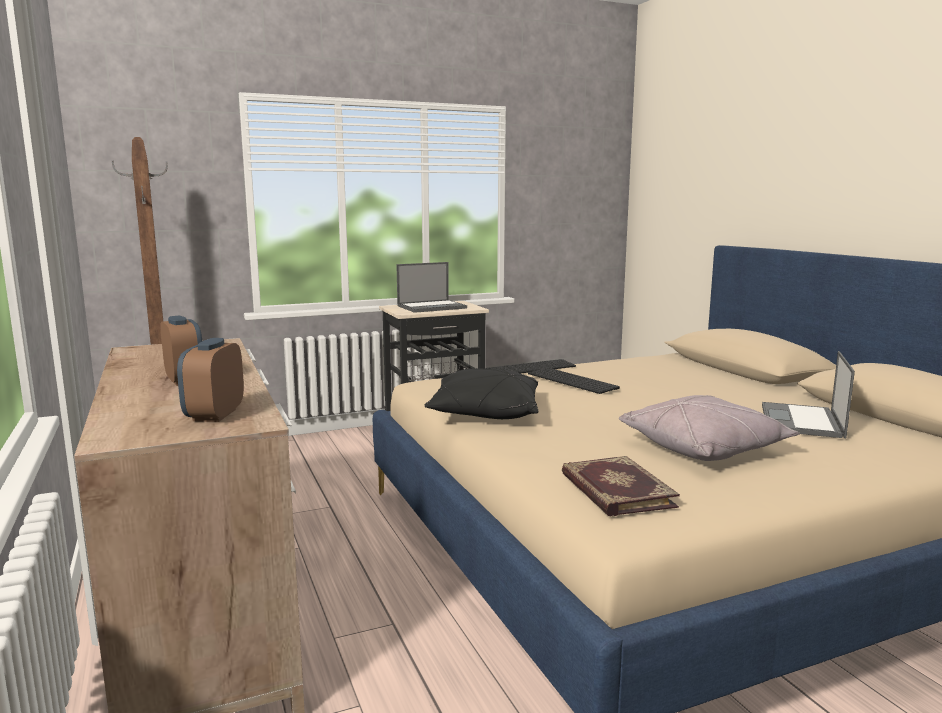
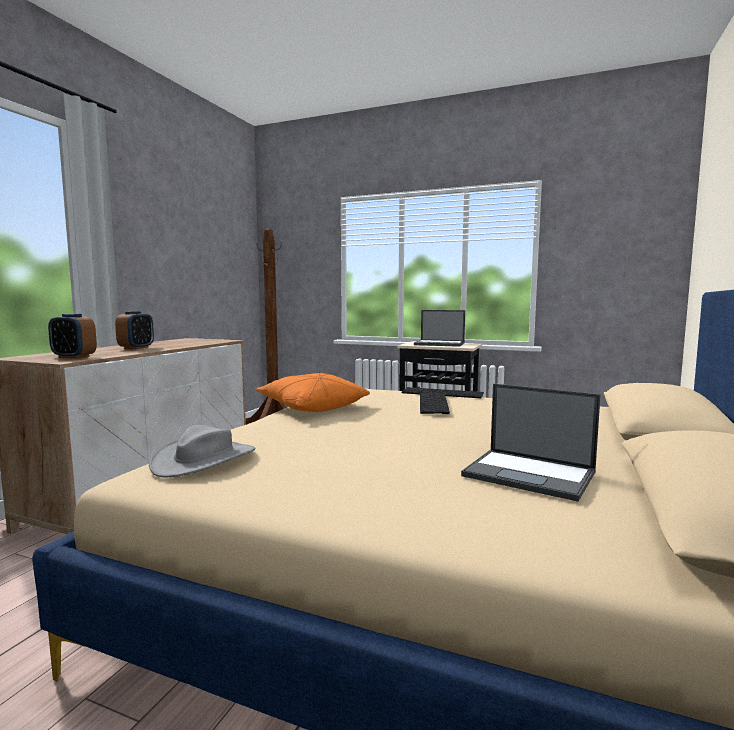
camera: 45 degrees right, 5 degrees down
alarm clock [177,338,244,422] -> alarm clock turned 120 degrees counterclockwise [48,314,97,359]
black pillow [424,368,538,419] -> orange pillow [256,373,370,412]
book [562,456,680,517] -> grey hat [149,425,256,477]
purple pillow [619,395,800,461] -> none
laptop [762,351,855,438] -> laptop turned 120 degrees counterclockwise [461,384,601,502]

